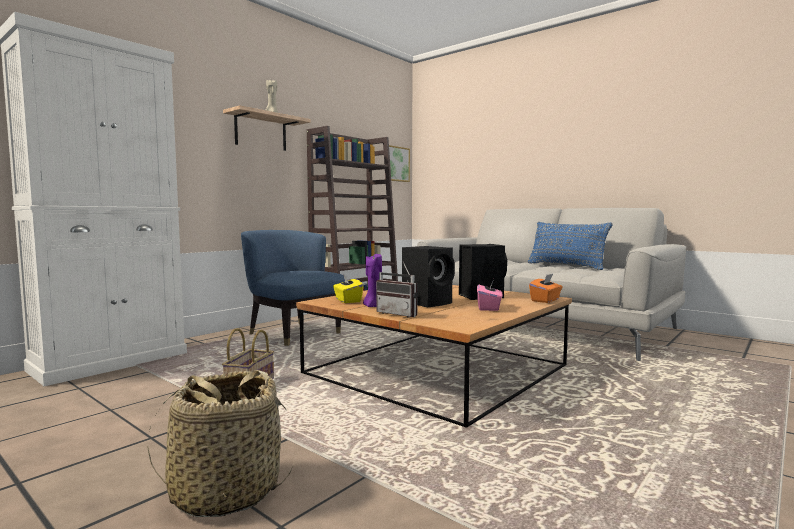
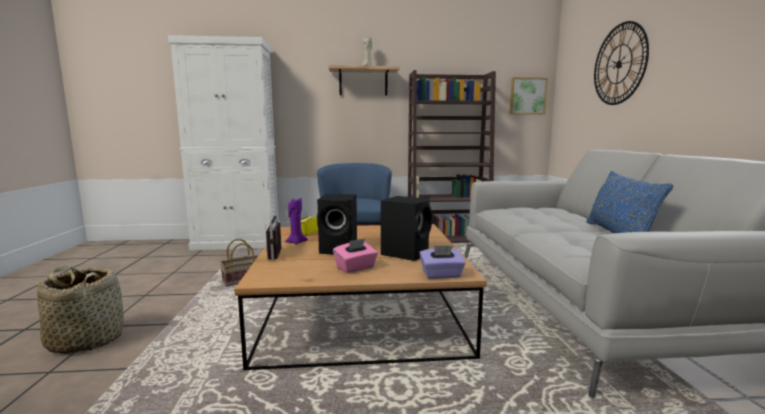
camera: 45 degrees right, 5 degrees up
orange tissue box [529,274,562,303] -> purple tissue box [419,245,466,279]
none -> wall clock [594,21,649,105]

